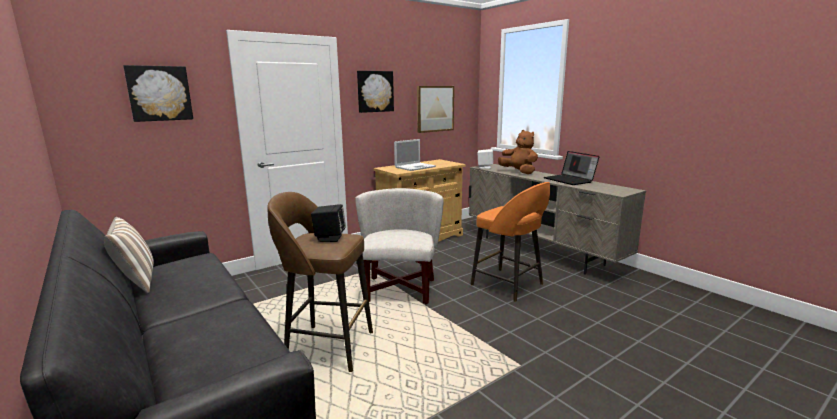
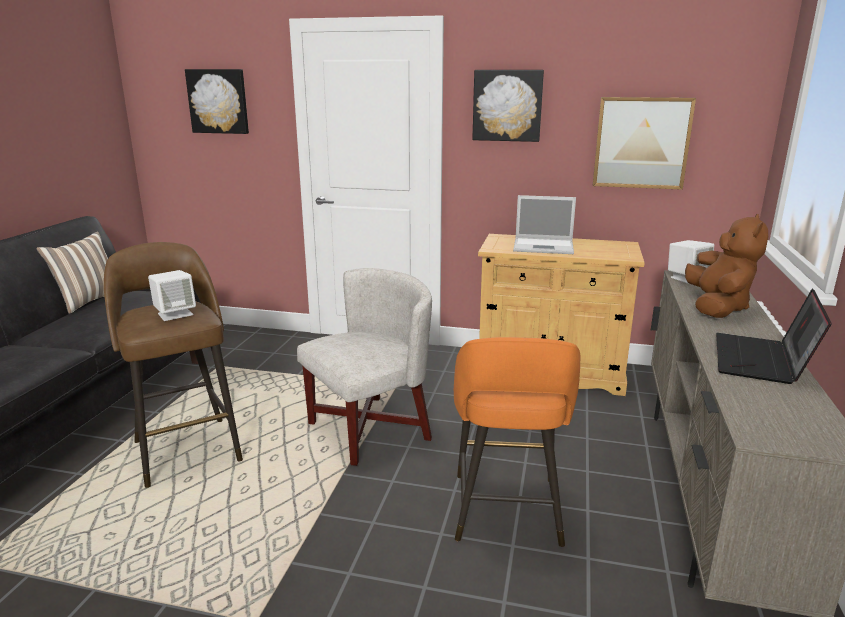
camera: 50 degrees right, 5 degrees up
black speaker [311,204,346,242] -> white speaker [148,270,196,321]

